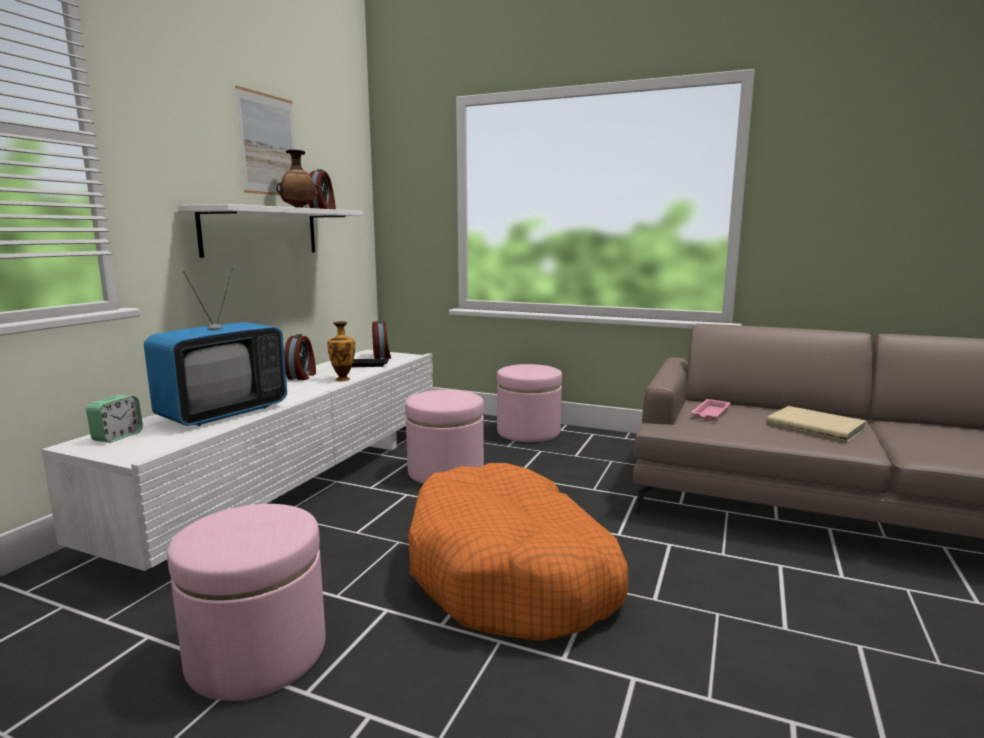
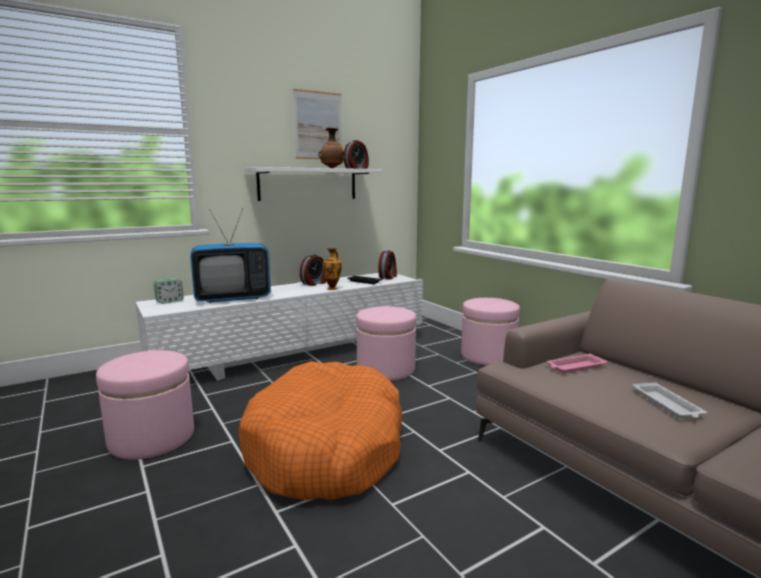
camera: 35 degrees right, 0 degrees up
beige book [766,406,866,442] -> white tray [633,382,707,419]

